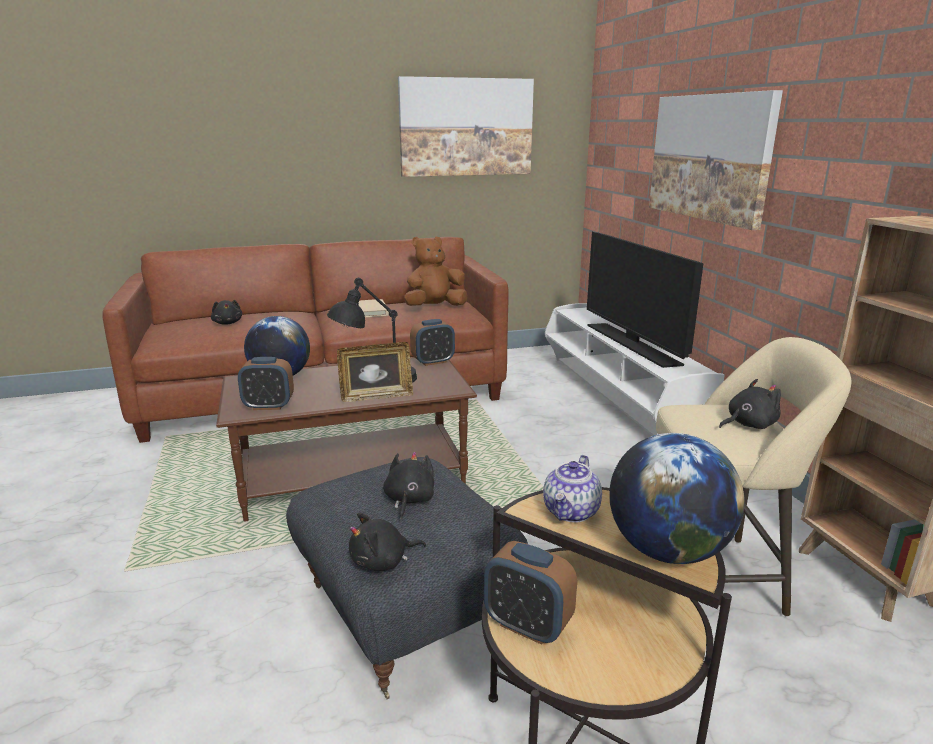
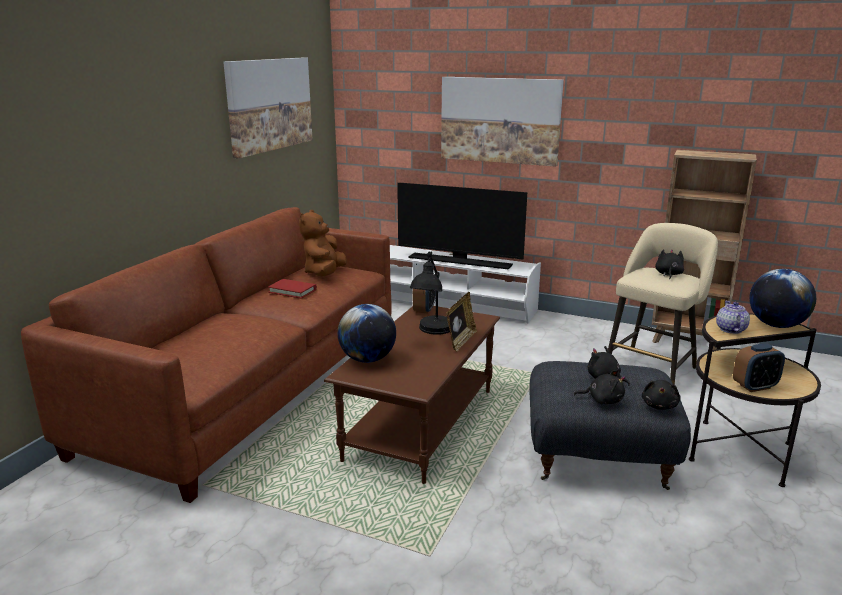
camera: 50 degrees left, 0 degrees up
black plush toy [211,300,242,325] -> black plush toy moved to [574,370,625,404]
alarm clock [238,357,294,410] -> none
beige book [359,299,389,318] -> red book [268,279,317,299]
teapot [543,455,602,522] -> teapot turned 150 degrees counterclockwise [716,301,750,334]

